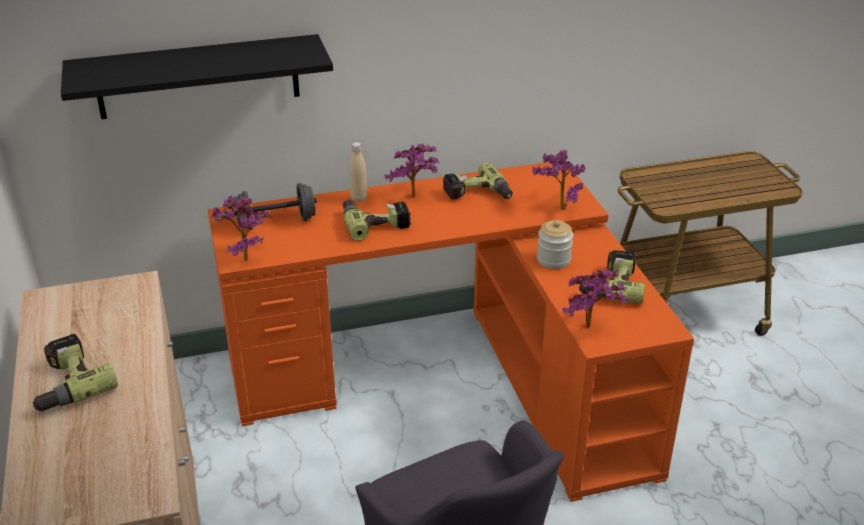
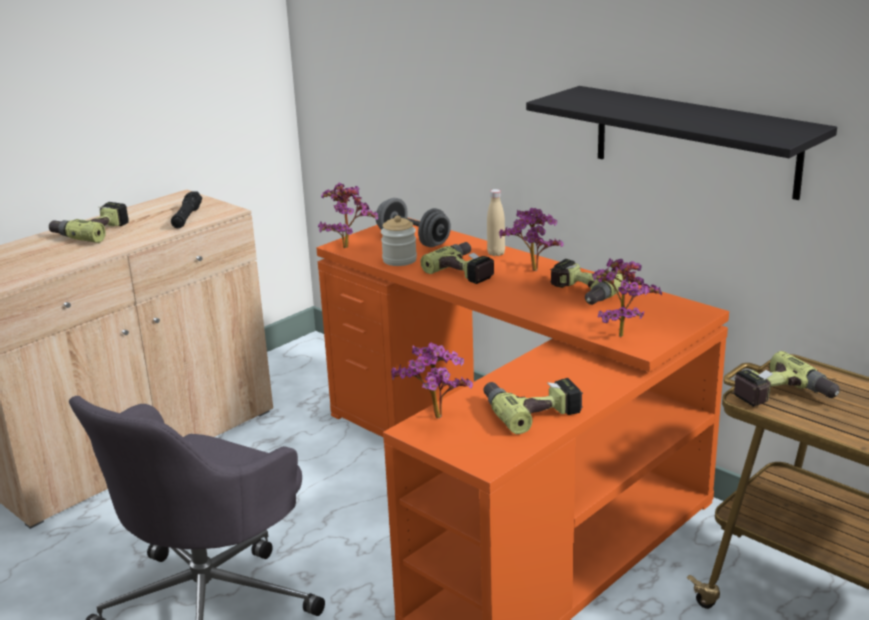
camera: 60 degrees right, 10 degrees down
black shelf [61,34,333,119] -> black shelf moved to [526,86,837,200]
jar [537,220,573,269] -> jar moved to [381,216,417,266]
none -> black flashlight [171,191,202,228]
none -> power drill [733,351,840,407]

